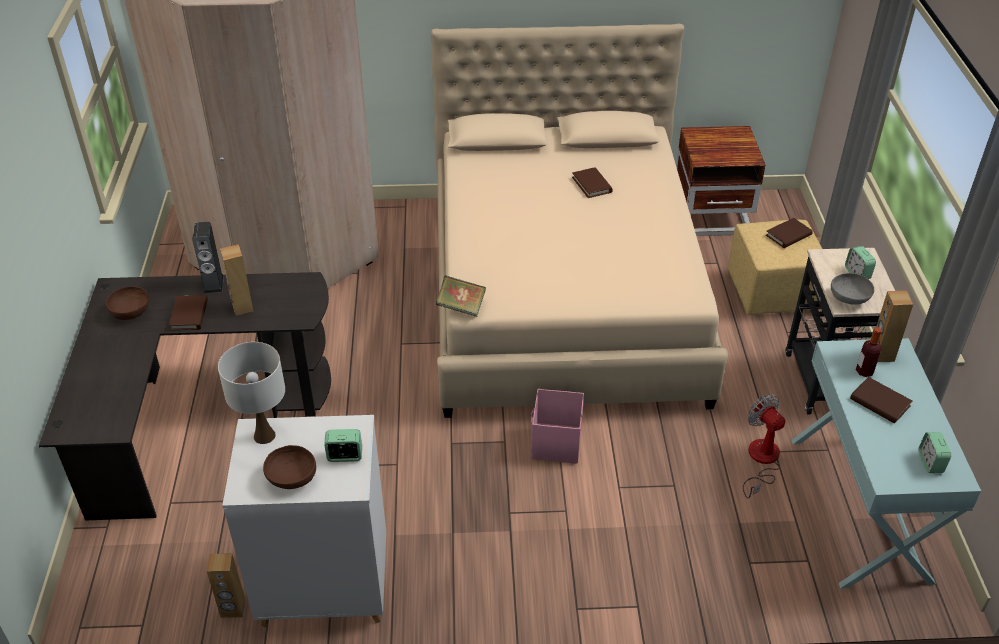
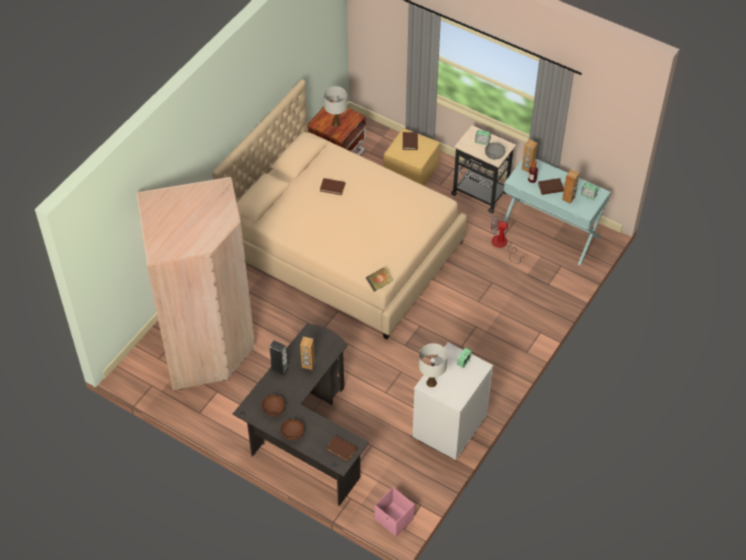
camera: 55 degrees left, 10 degrees up
brown book [169,295,208,331] -> brown book moved to [326,436,358,462]
brown speaker [207,553,246,618] -> brown speaker moved to [562,169,579,204]
brown bowl [263,445,316,489] -> brown bowl moved to [280,419,304,440]
pink storage box [531,389,584,464] -> pink storage box moved to [375,487,415,536]
none -> white table lamp [324,86,347,127]

